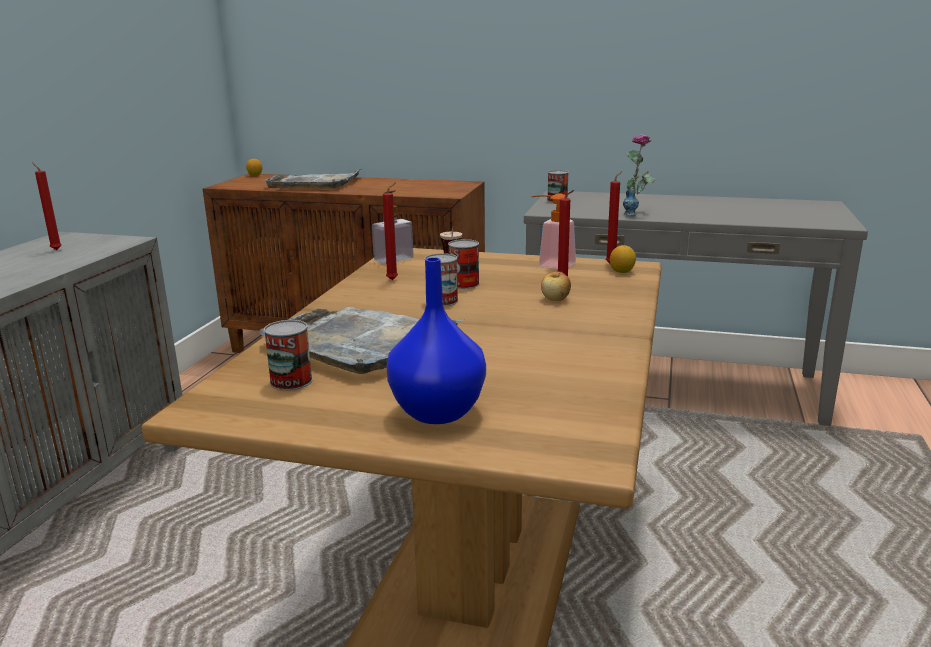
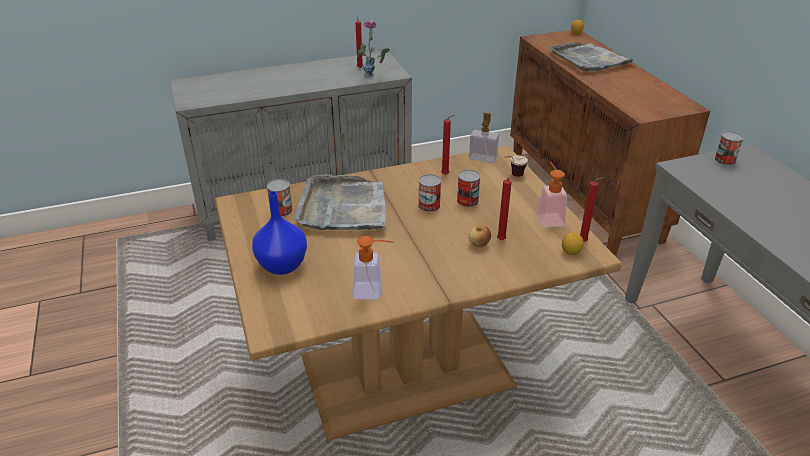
camera: 55 degrees right, 15 degrees up
vase [623,134,655,216] -> vase moved to [357,20,390,77]
none -> soap dispenser [352,236,394,299]

